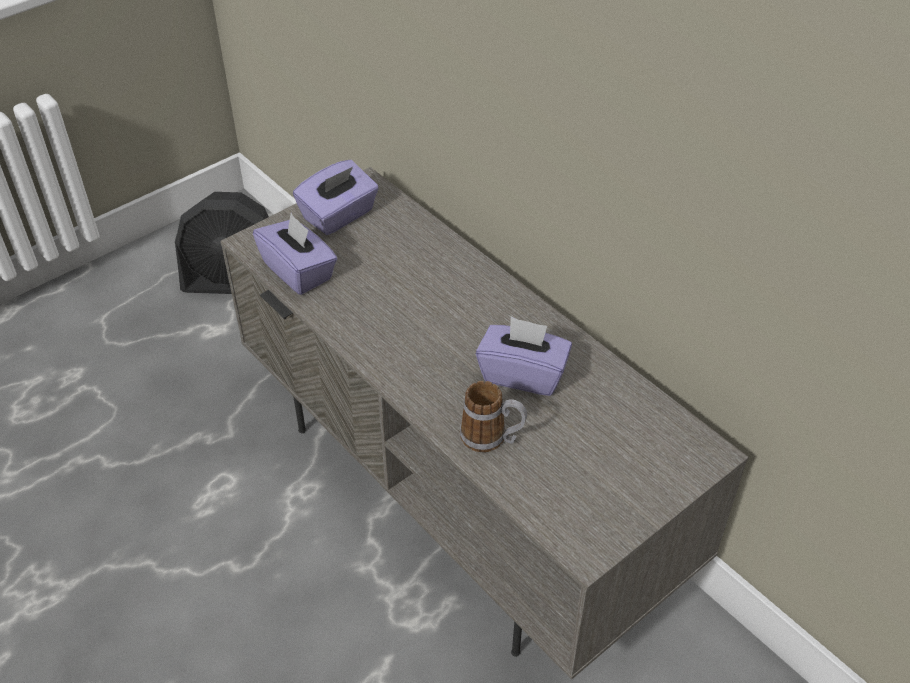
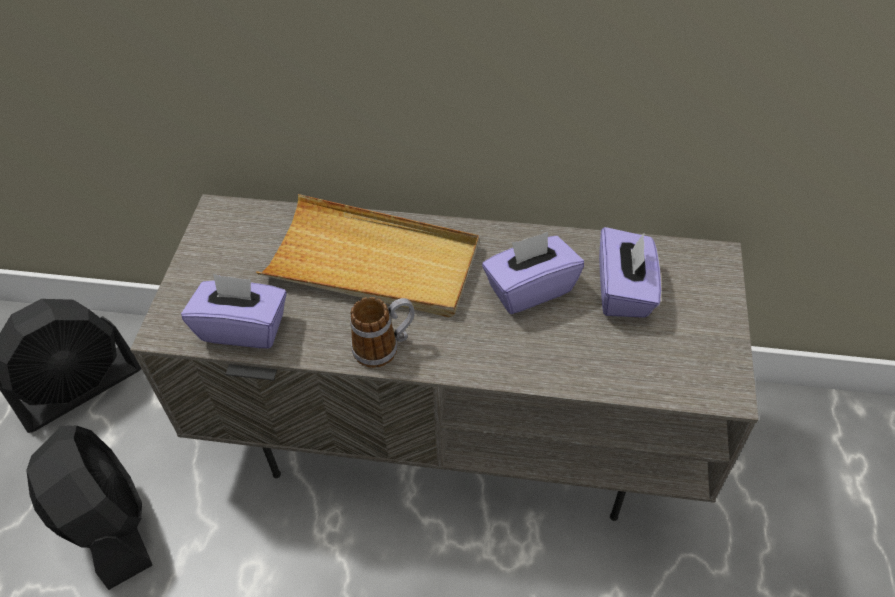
camera: 40 degrees left, 5 degrees up
purple tissue box [293,160,379,235] -> purple tissue box moved to [599,227,661,318]
mug [460,381,527,452] -> mug moved to [350,297,415,368]
none -> black fan [26,426,152,590]
none -> beige tray [256,194,479,317]

